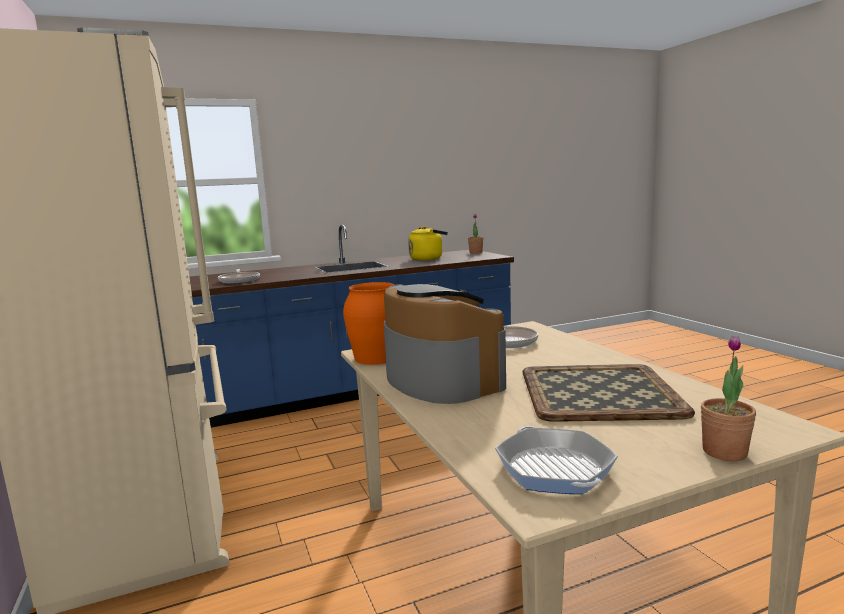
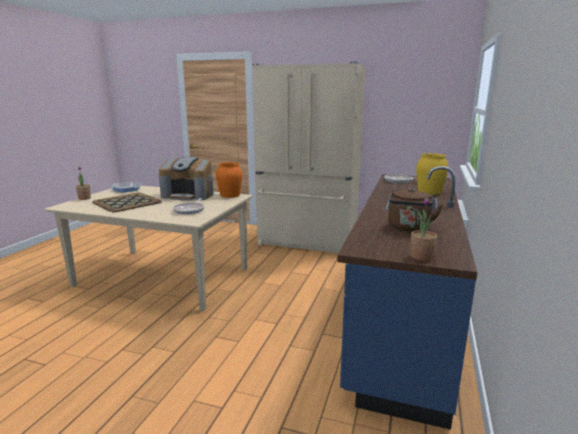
camera: 130 degrees right, 5 degrees up
yellow kettle [408,226,448,260] -> brown kettle [388,188,443,231]
none -> yellow vase [416,153,448,195]

